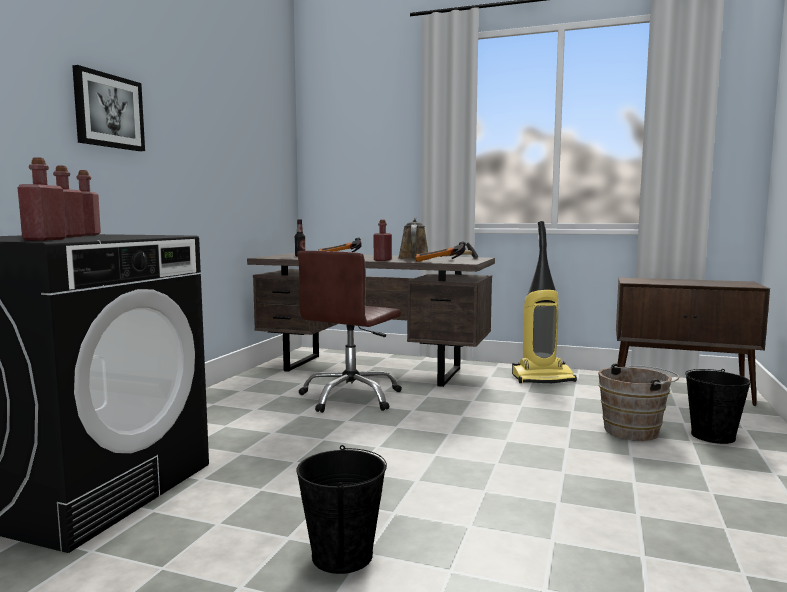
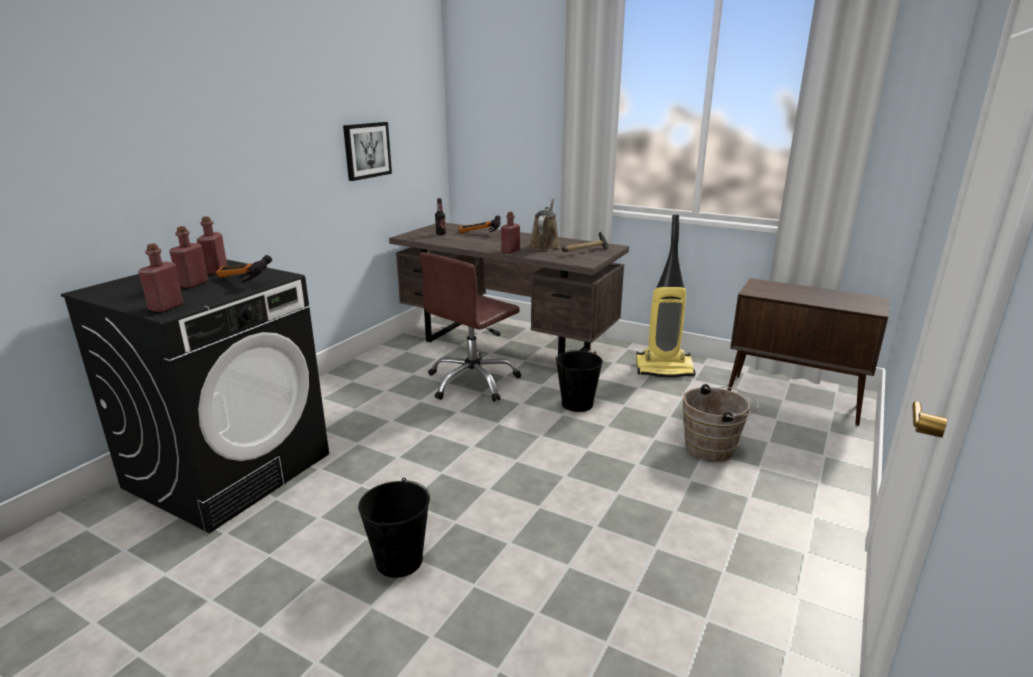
camera: 10 degrees right, 15 degrees up
picture [72,65,145,151] -> picture moved to [343,122,392,181]
hammer [415,241,466,262] -> hammer moved to [216,255,272,283]
black bucket [685,369,751,444] -> black bucket moved to [556,350,603,412]

